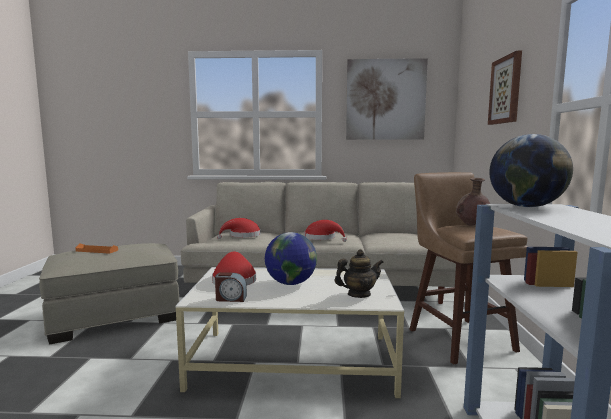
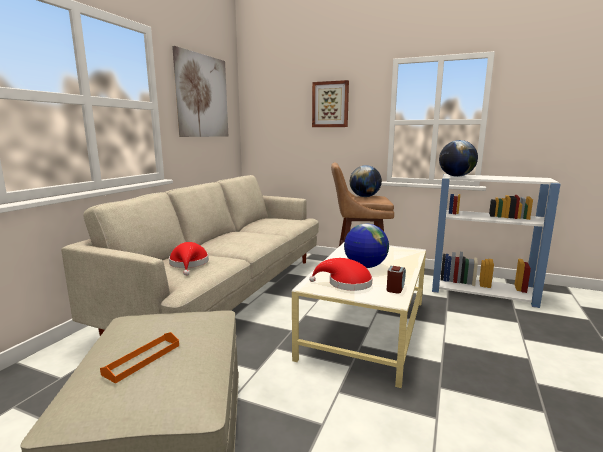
camera: 70 degrees left, 5 degrees up
red hat [304,220,347,242] -> none
teapot [335,249,384,298] -> none
brown vase [456,178,490,226] -> globe [350,165,382,197]

